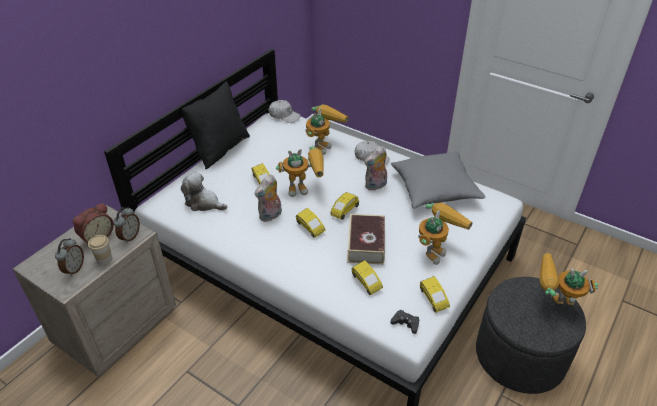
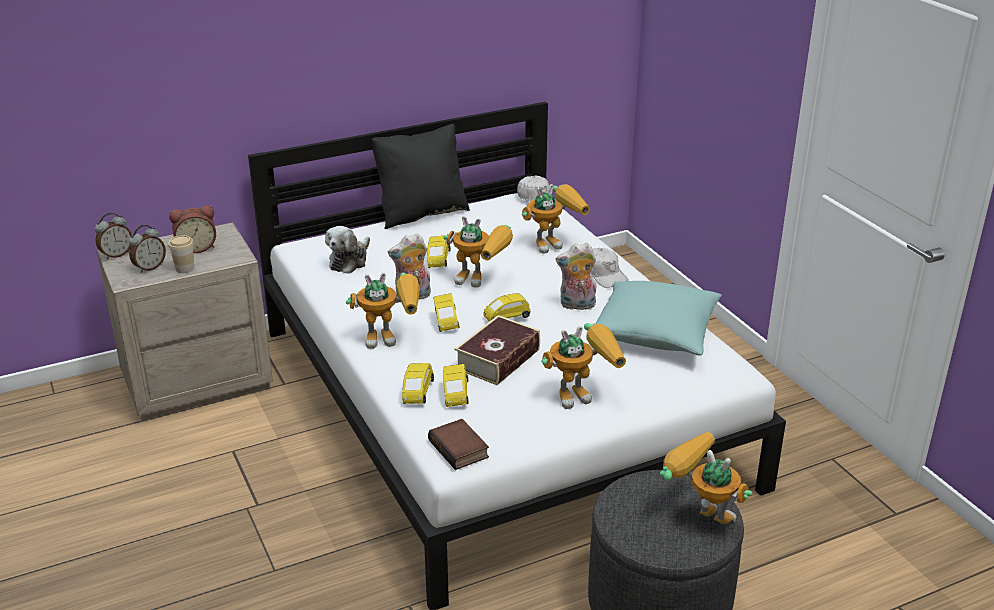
camera: 30 degrees right, 10 degrees down
alarm clock [113,207,140,243] -> alarm clock moved to [95,213,132,259]
plush toy [181,172,227,211] -> plush toy turned 120 degrees counterclockwise [325,226,370,274]
grey pillow [391,152,485,209] -> turquoise pillow [596,281,722,356]
black game controller [391,310,419,334] -> book [428,419,489,470]
yellow toy car [420,276,450,313] -> yellow toy car moved to [402,363,434,404]
none -> toy robot [346,272,420,349]

